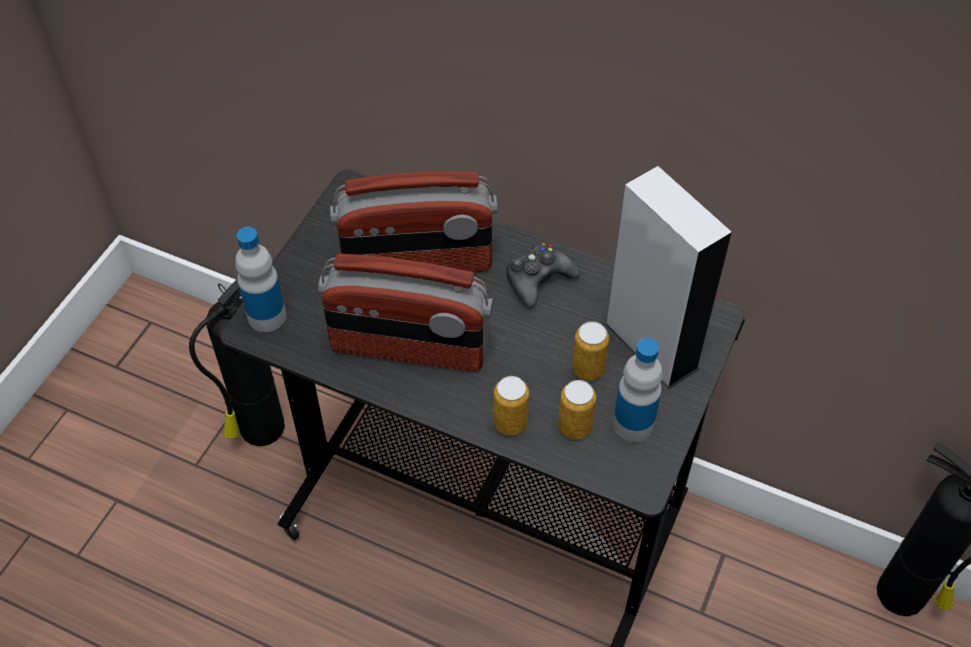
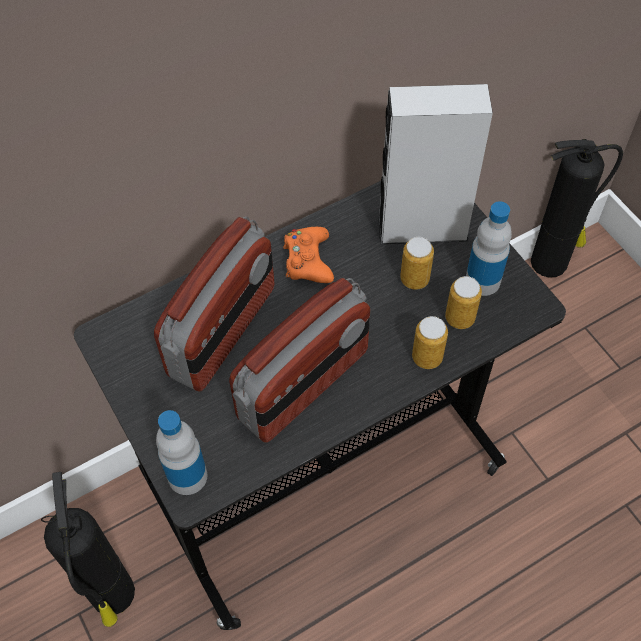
camera: 55 degrees left, 5 degrees up
black game controller [507,243,580,308] -> orange game controller [283,227,334,283]

